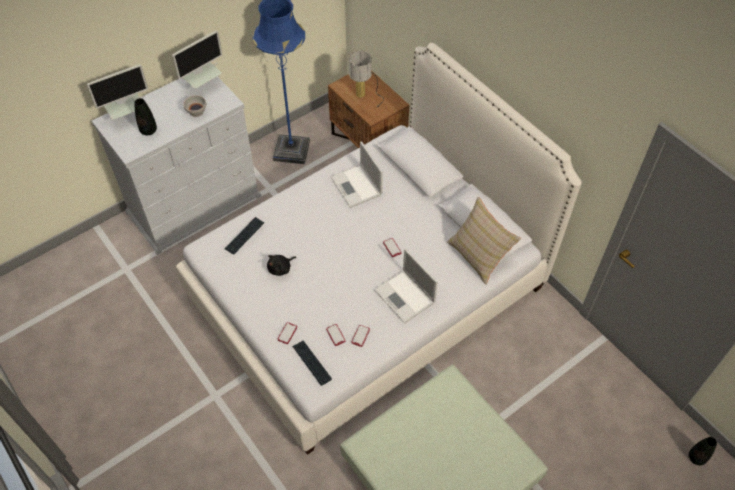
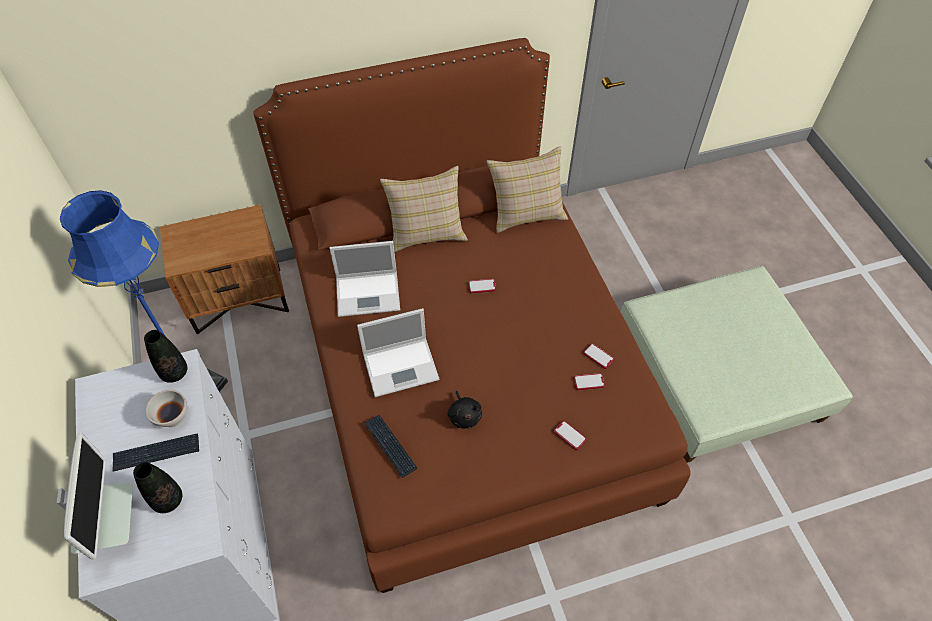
camera: 70 degrees left, 0 degrees up
monitor [172,31,222,88] -> none
white bed [176,43,582,455] -> brown bed [253,38,691,593]
keyboard [292,341,332,386] -> keyboard moved to [112,433,199,471]
table lamp [349,51,384,107] -> none
laptop [374,249,438,323] -> laptop moved to [357,308,440,397]
black vase [689,437,717,465] -> black vase moved to [144,330,187,383]
none -> beige pillow [380,166,468,252]

